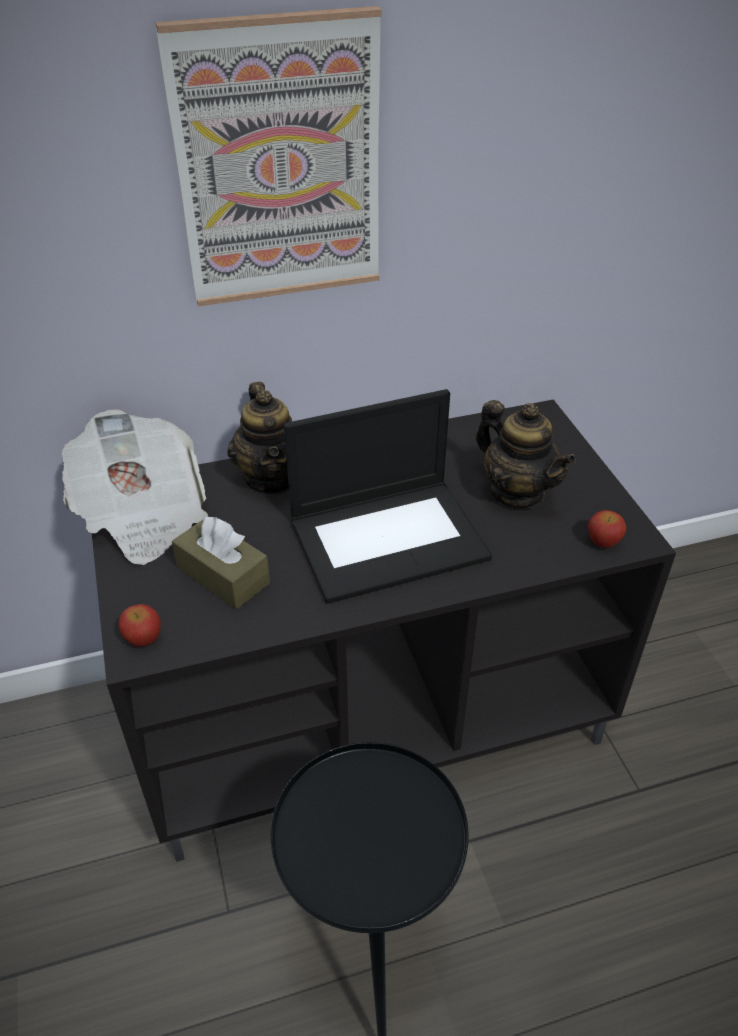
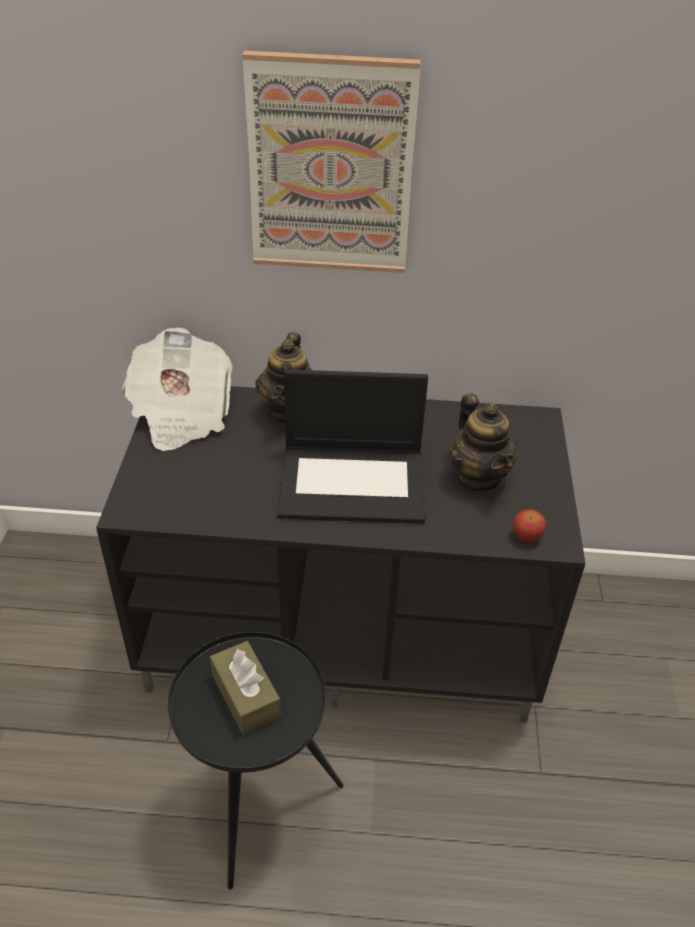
camera: 20 degrees right, 0 degrees up
apple [118,604,161,647] -> none
brown tissue box [172,517,270,609] -> brown tissue box moved to [210,641,281,735]

